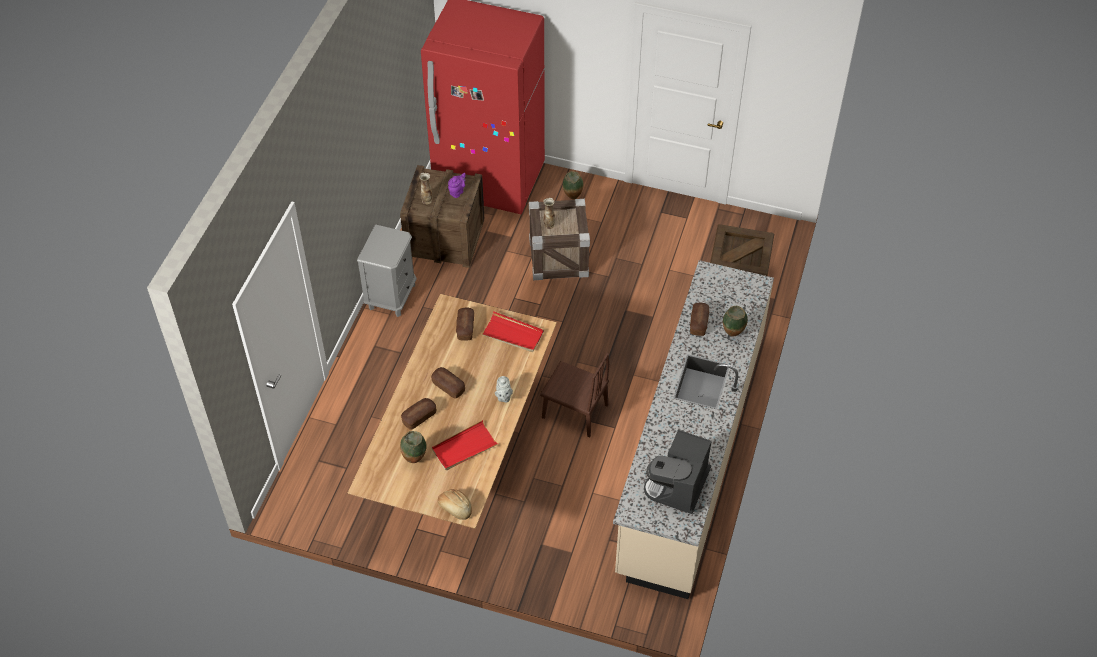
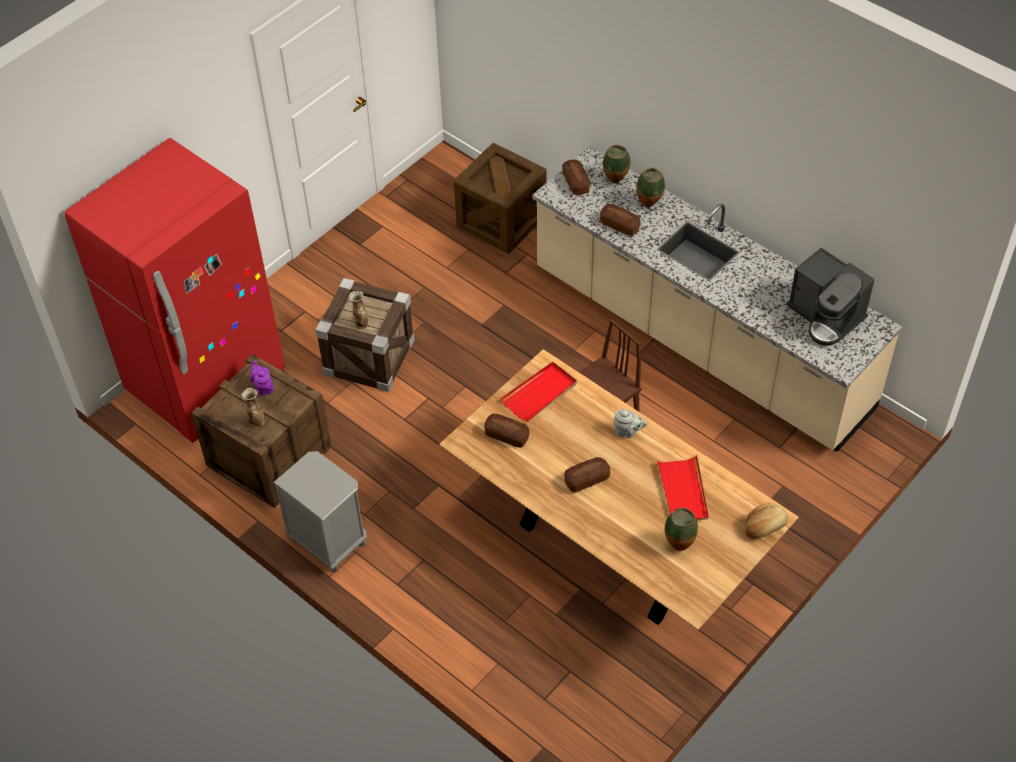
camera: 65 degrees left, 0 degrees up
bread [401,398,437,430] -> bread moved to [562,160,590,195]
vase [563,171,583,199] -> vase moved to [603,145,631,183]

